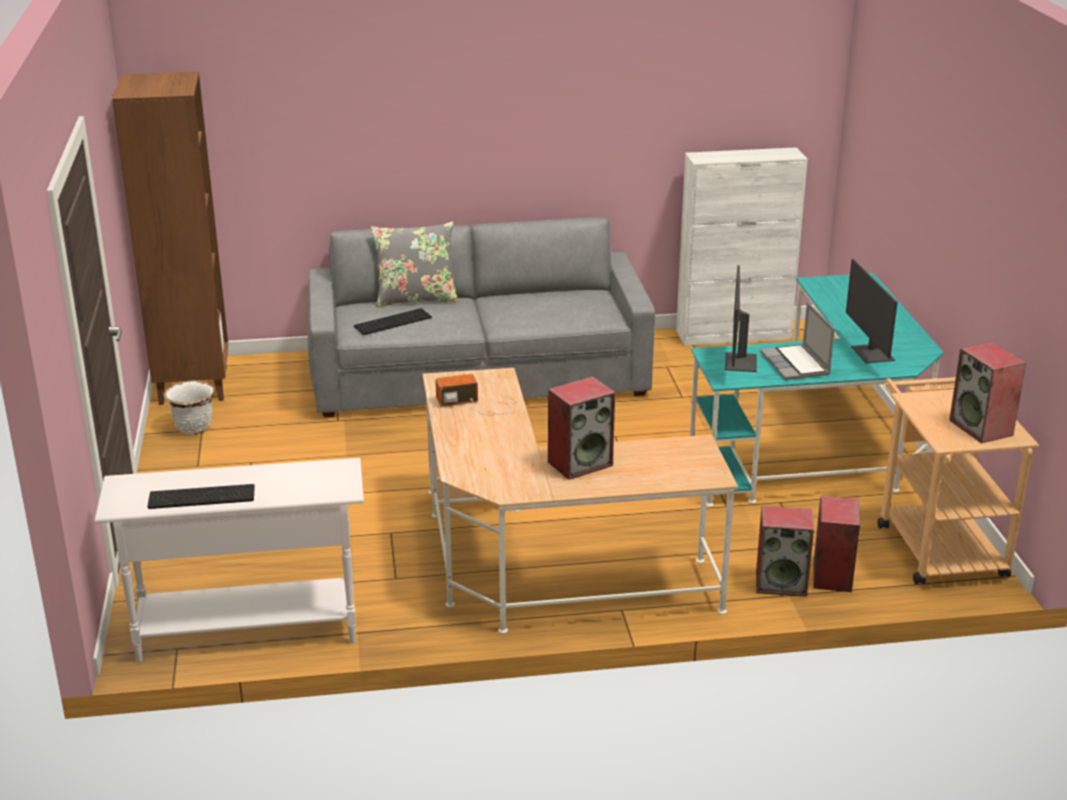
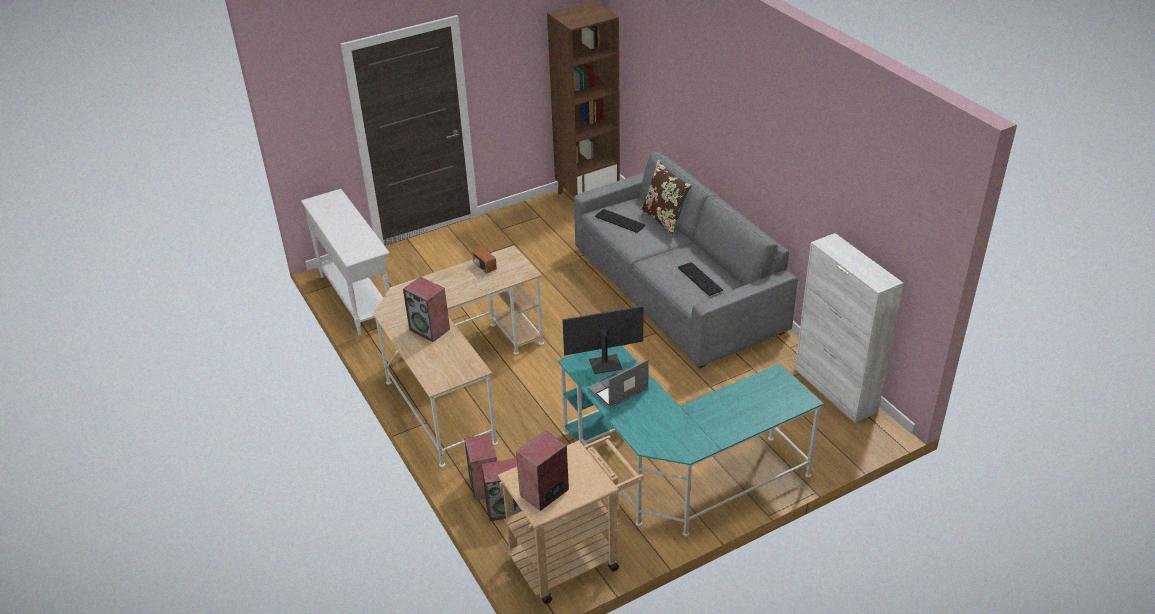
camera: 70 degrees right, 10 degrees up
keyboard [147,484,255,509] -> keyboard moved to [678,262,723,296]
white planter [163,380,215,435] -> none
grey pillow [371,222,459,307] -> brown pillow [641,160,692,236]
monitor [846,259,898,363] -> none

